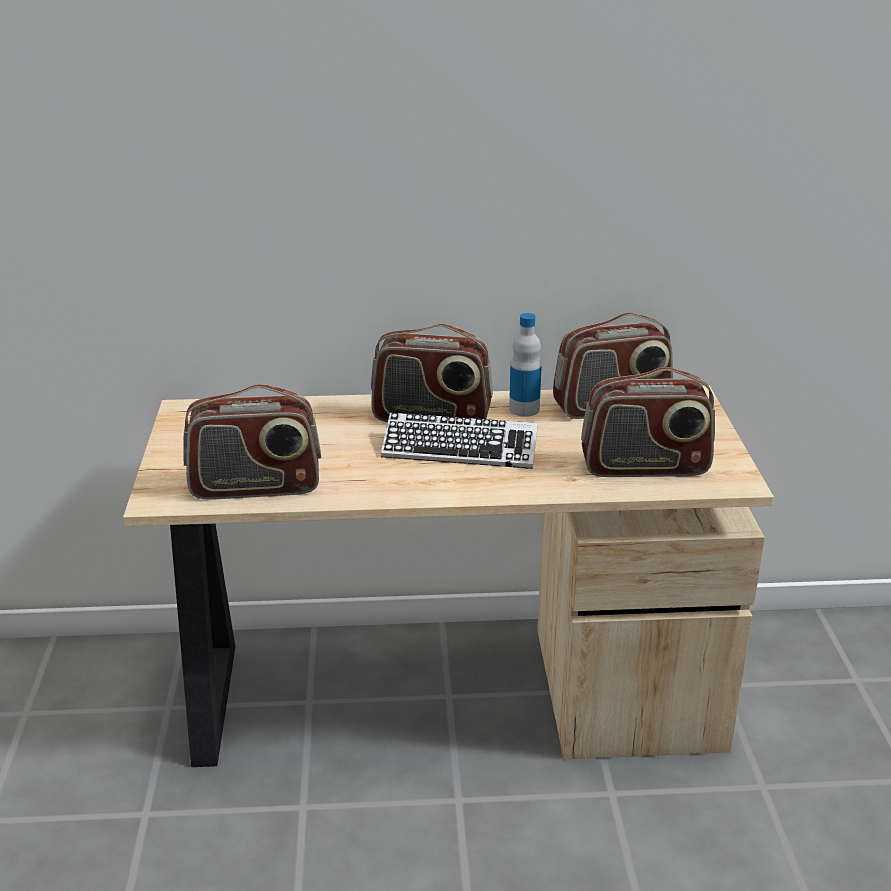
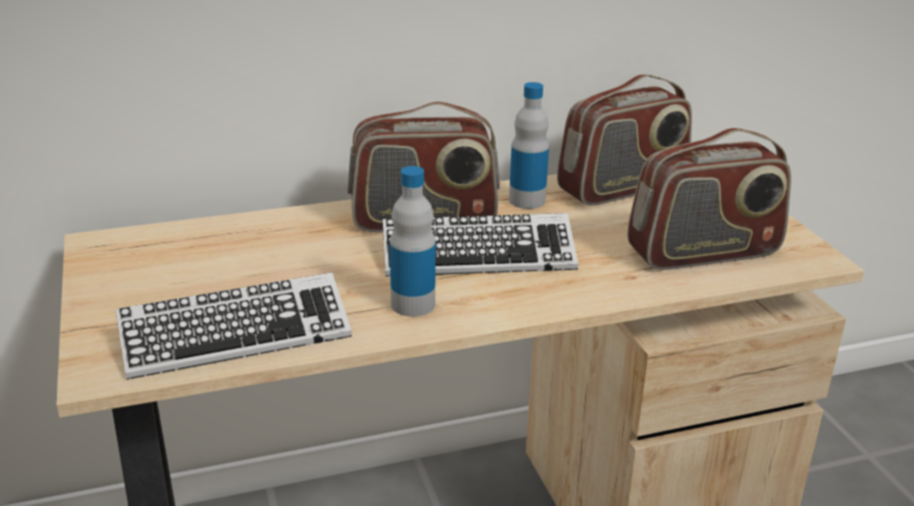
camera: 15 degrees left, 0 degrees up
radio [183,384,321,500] -> keyboard [115,272,352,380]
none -> bottle [390,166,436,317]

